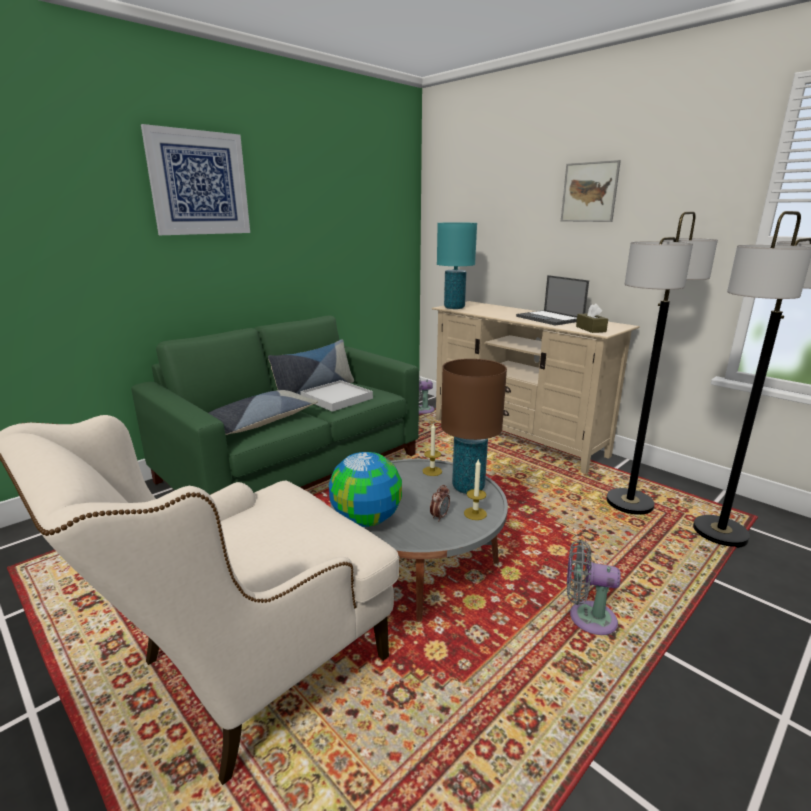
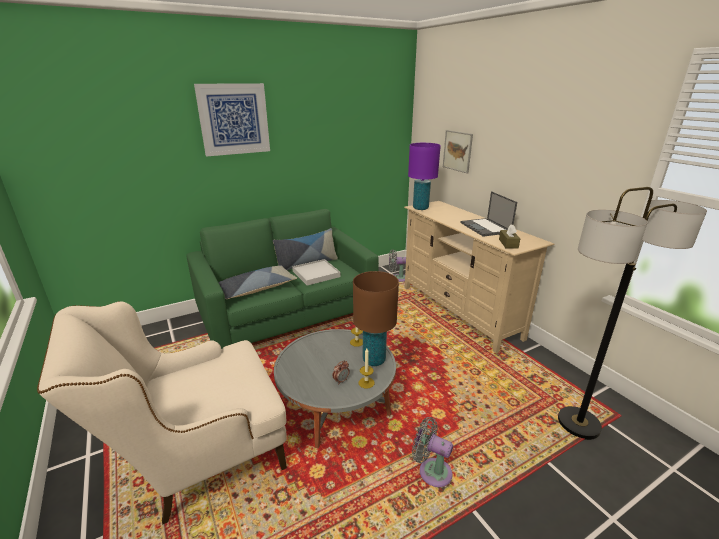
camera: 15 degrees right, 5 degrees up
globe [329,452,402,527] -> none
turquoise table lamp [437,223,477,309] -> purple table lamp [408,143,441,210]
picture [561,160,621,222] -> picture moved to [443,130,473,174]
floor lamp [607,211,718,515] -> none

